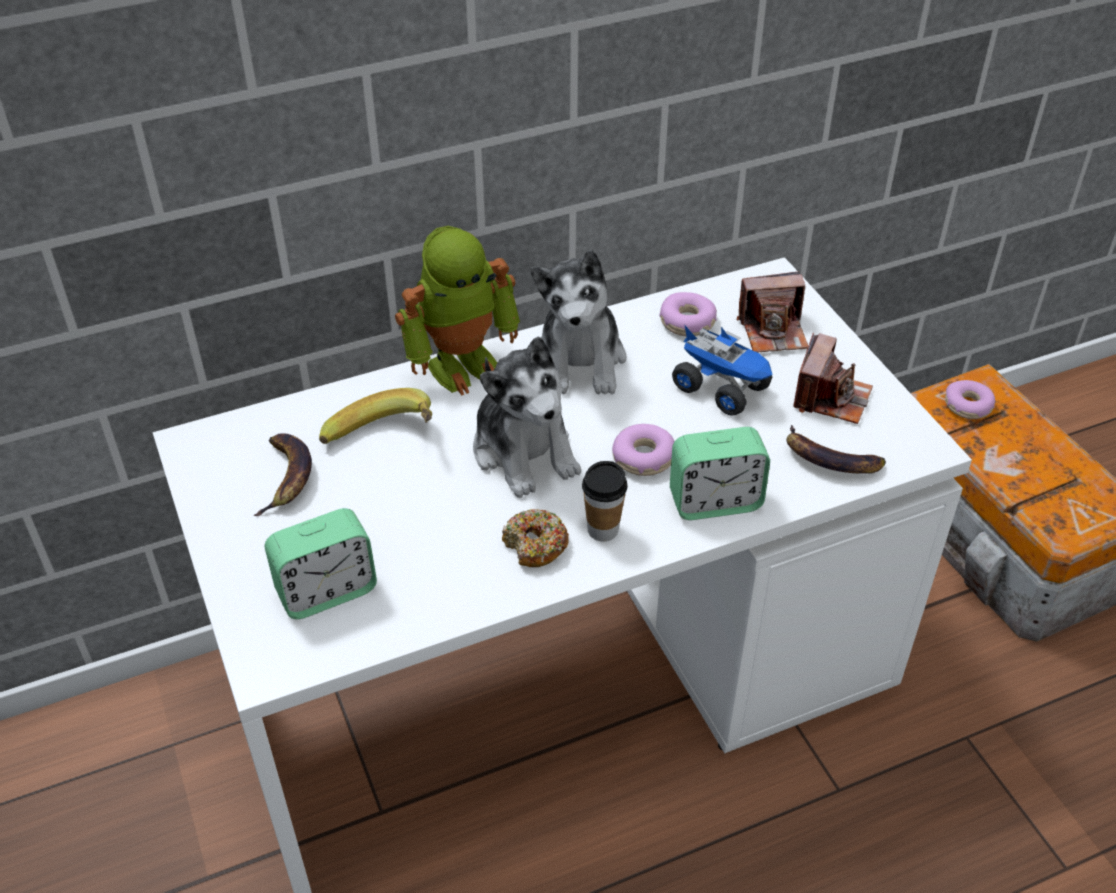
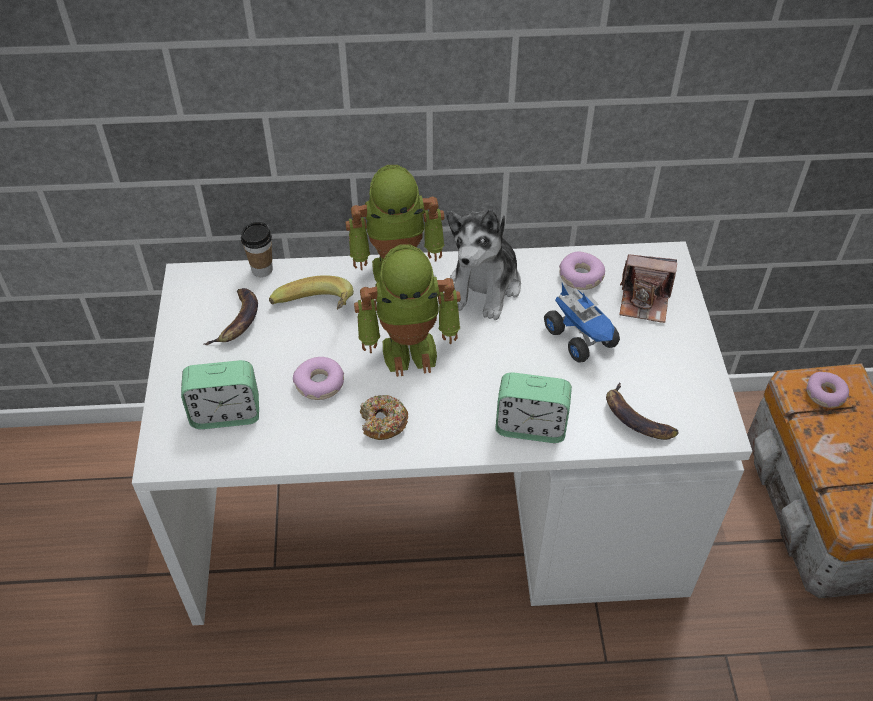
camera: 20 degrees right, 5 degrees up
plush toy [473,336,581,498] -> toy robot [354,244,461,377]
cup [582,461,627,541] -> cup moved to [241,222,273,277]
donut [612,424,675,476] -> donut moved to [293,357,344,400]
camera [793,333,873,424] -> none

